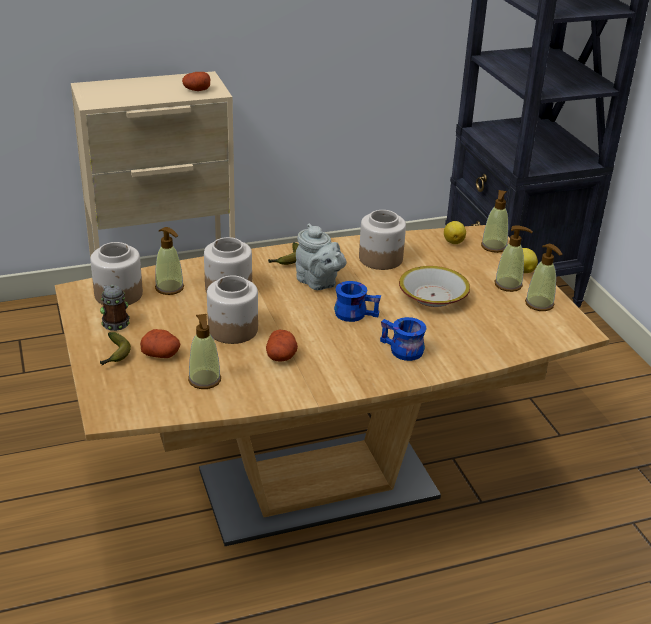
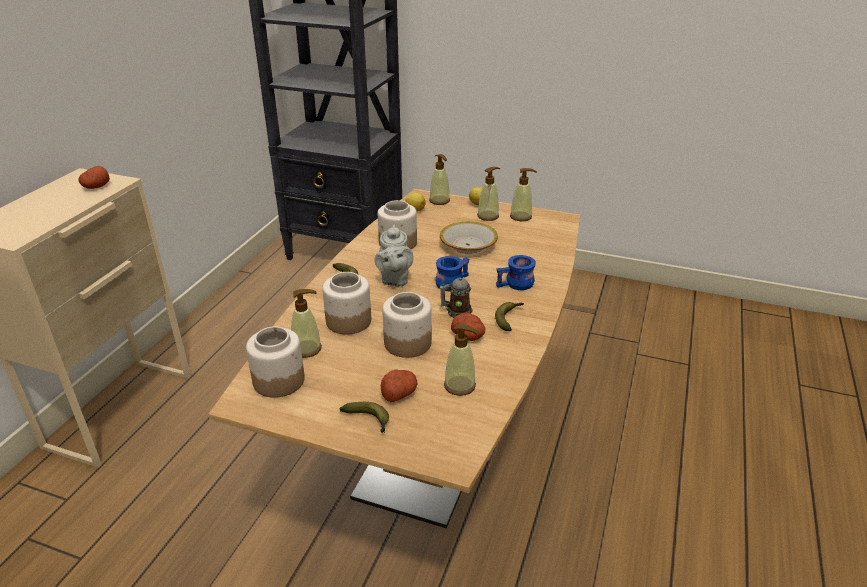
camera: 50 degrees left, 0 degrees up
mug [100,285,130,331] -> mug moved to [440,278,473,318]
grey teapot [296,223,346,290] -> grey teapot turned 90 degrees clockwise [374,224,414,287]
none -> banana [495,302,524,331]

